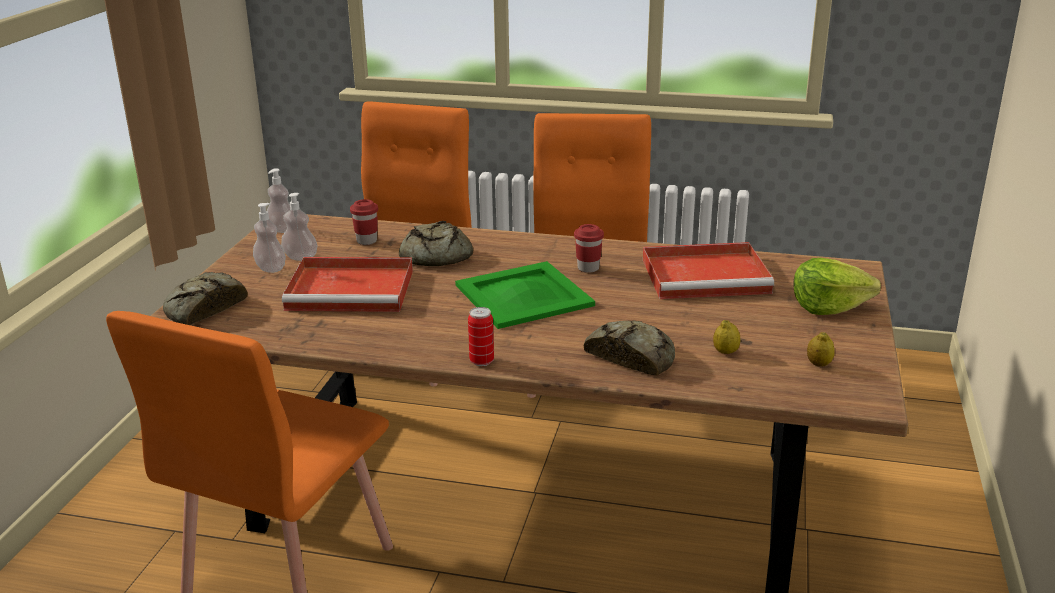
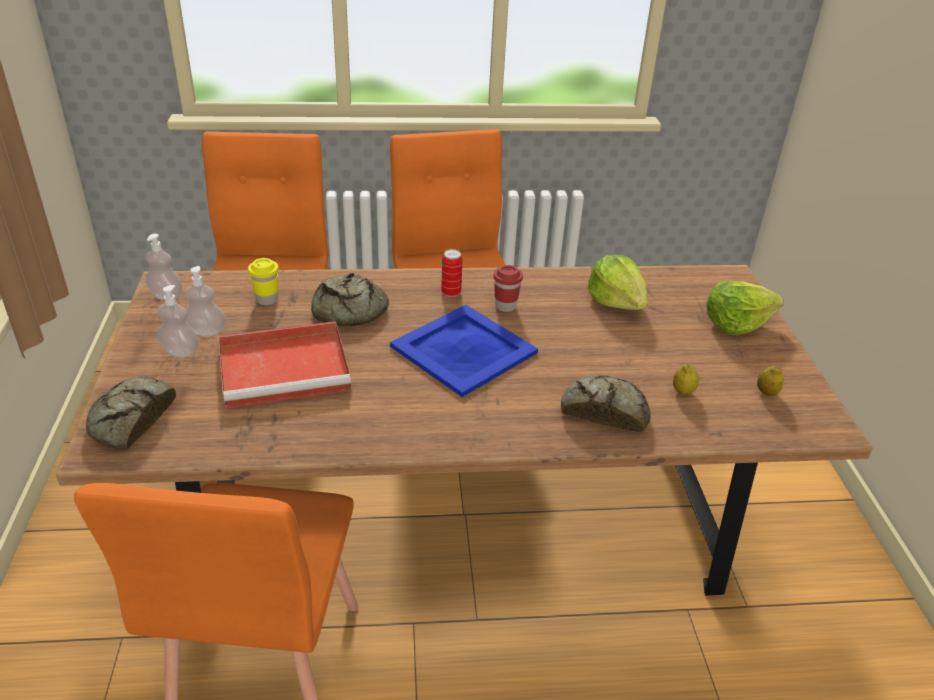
camera: 20 degrees left, 10 degrees up
red cup [350,199,378,245] -> yellow cup [248,258,279,305]
green tray [455,261,595,329] -> blue tray [390,305,538,397]
can [468,307,494,366] -> can moved to [441,249,463,297]
red tray [643,242,774,299] -> lettuce [588,255,648,310]

